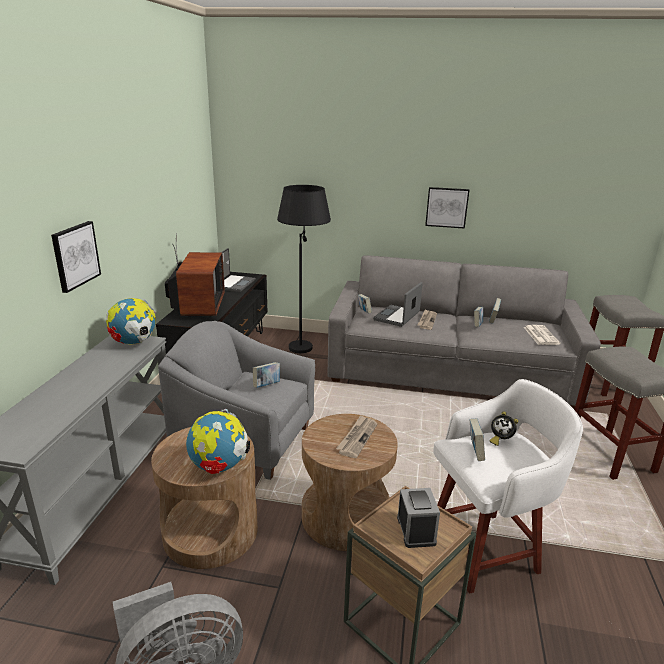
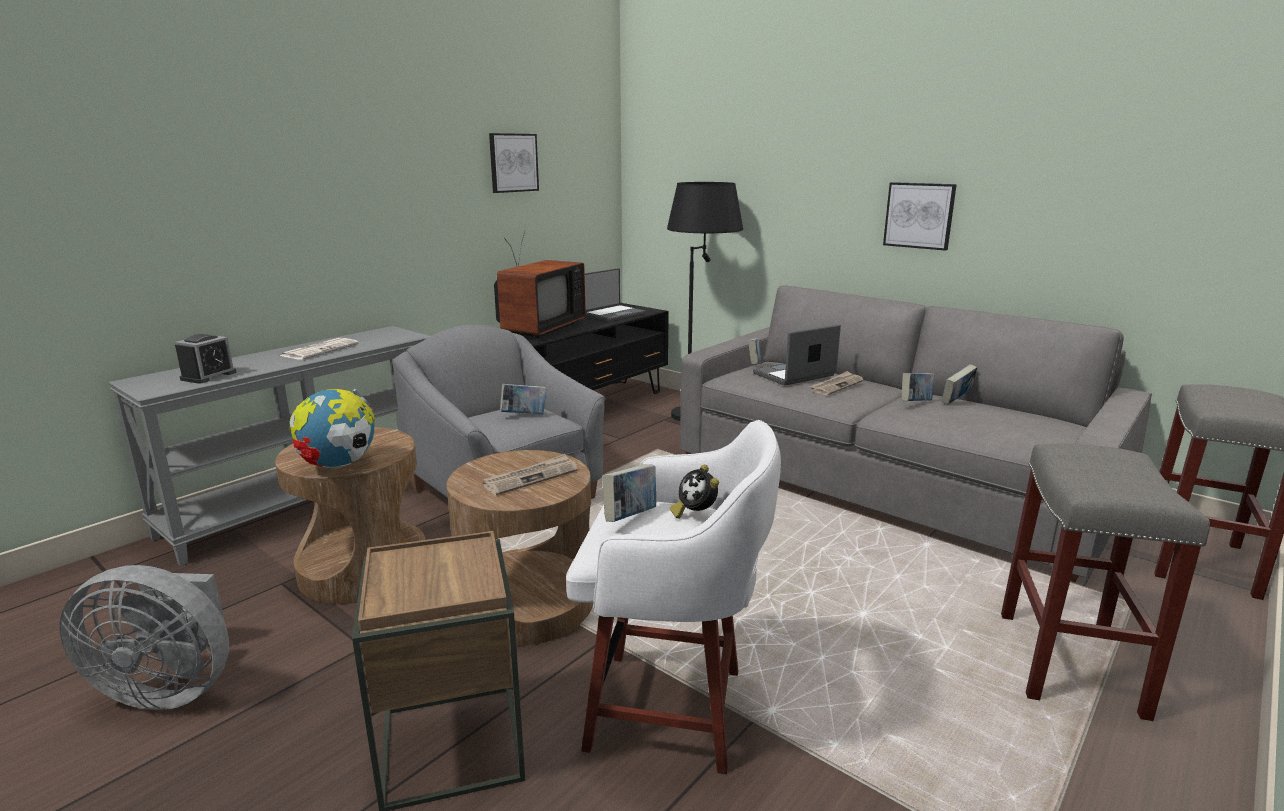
camera: 30 degrees right, 5 degrees down
picture [51,221,101,293] -> picture moved to [489,133,539,193]
globe [106,298,156,345] -> none
alarm clock [397,488,440,548] -> alarm clock moved to [175,334,237,384]
newspaper [524,325,560,345] -> newspaper moved to [280,338,359,360]

